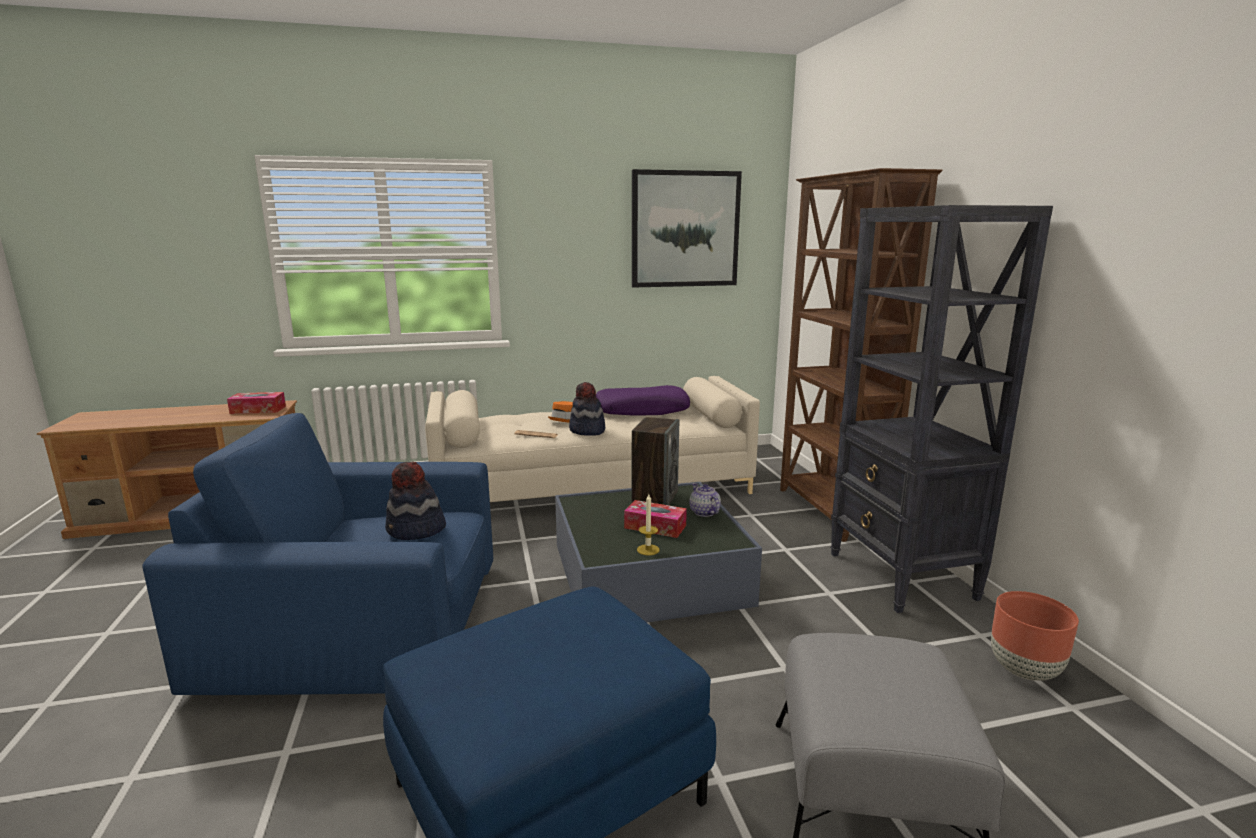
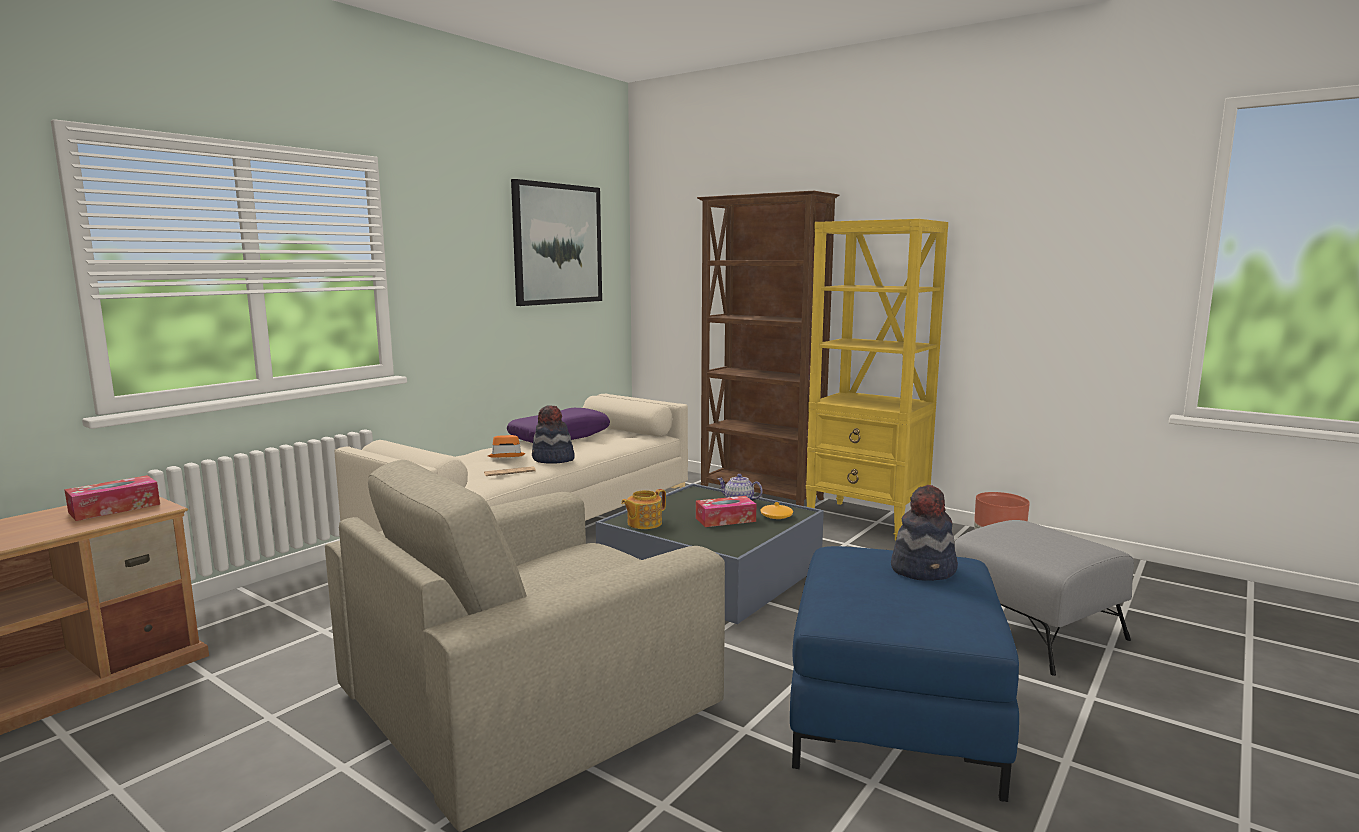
camera: 40 degrees left, 5 degrees down
blue armchair [142,413,493,695] -> beige armchair [325,460,725,832]
hat [385,462,446,540] -> hat moved to [891,485,958,581]
speaker [632,417,679,505] -> none
candle [637,494,660,556] -> none
black bookcase [830,205,1053,613] -> yellow bookcase [806,219,948,540]
none -> teapot [621,489,666,529]
none -> orange vase [760,502,793,519]

